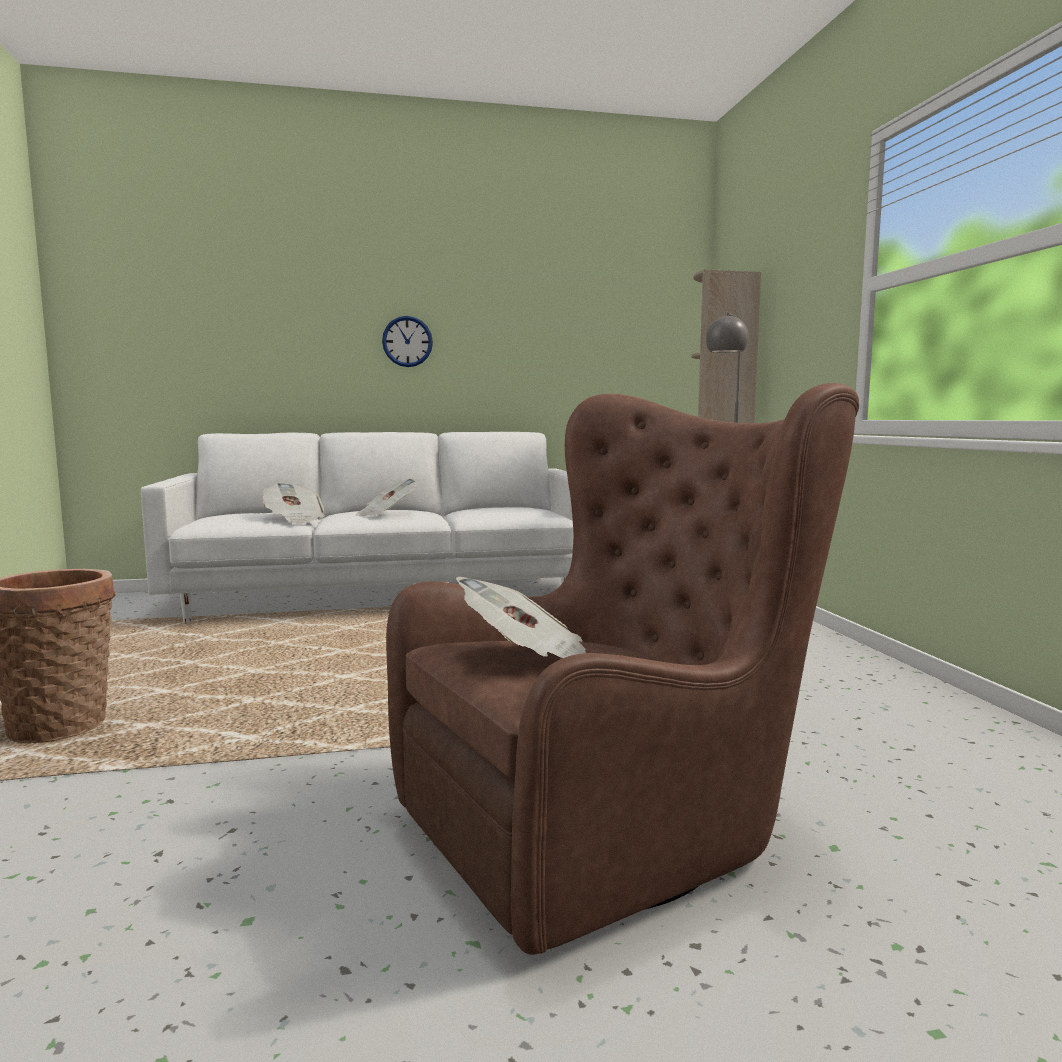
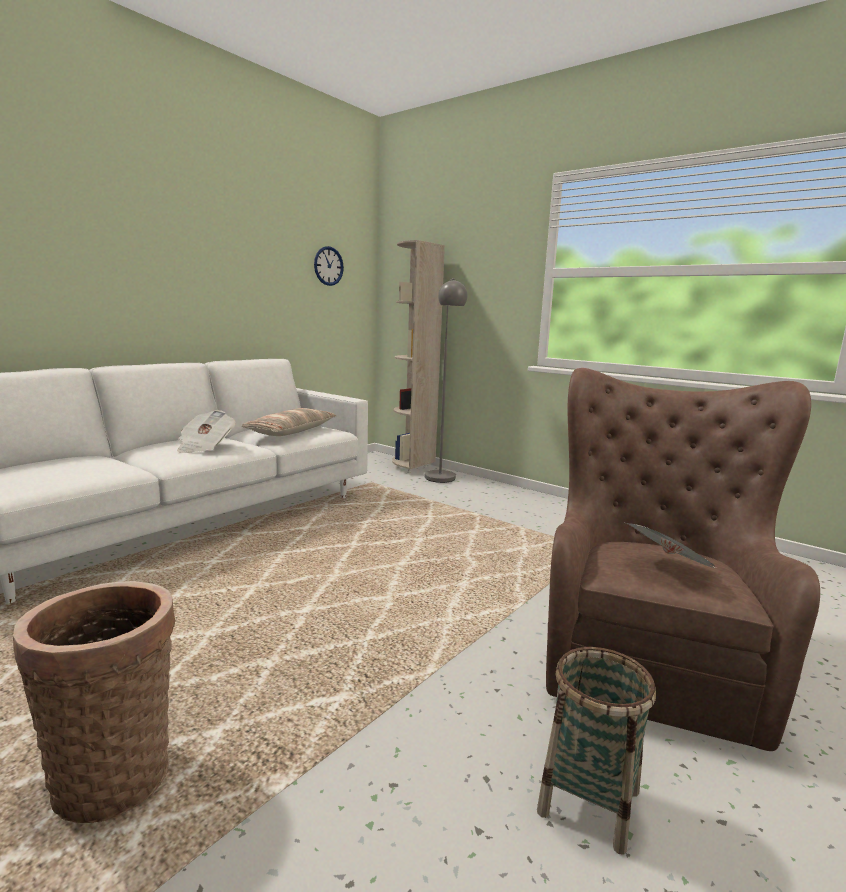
camera: 40 degrees left, 5 degrees up
newspaper [263,483,325,524] -> none
wall clock [382,316,433,367] -> wall clock moved to [314,246,344,286]
none -> pillow [242,408,337,436]
none -> basket [537,647,656,855]

